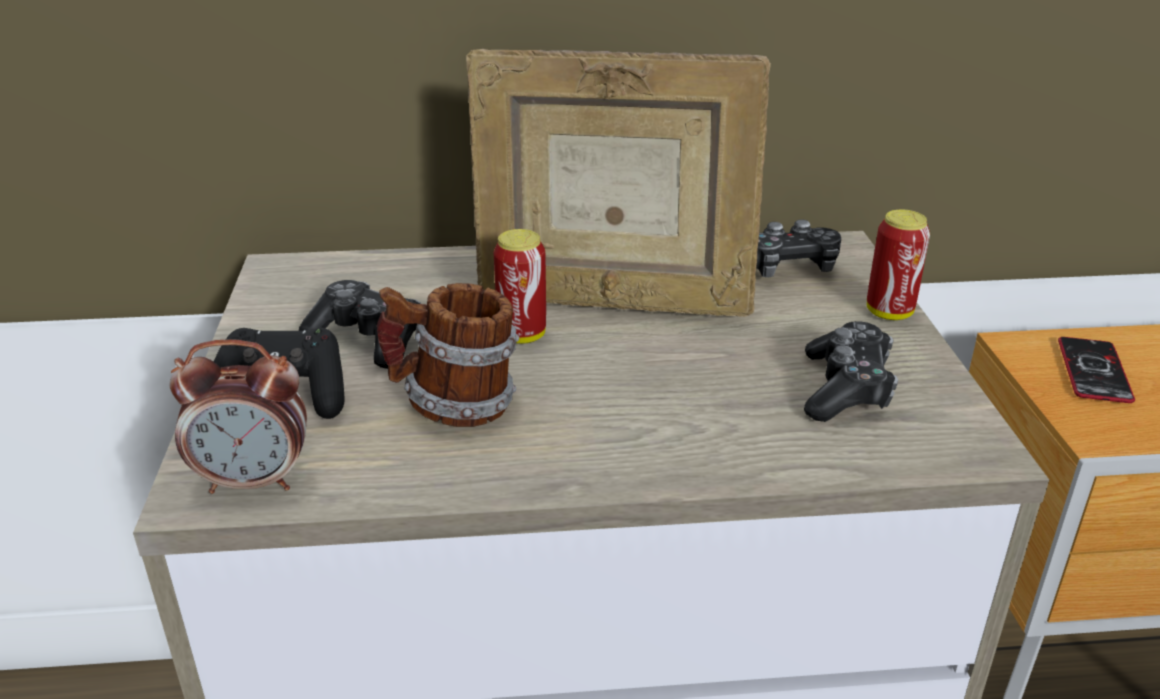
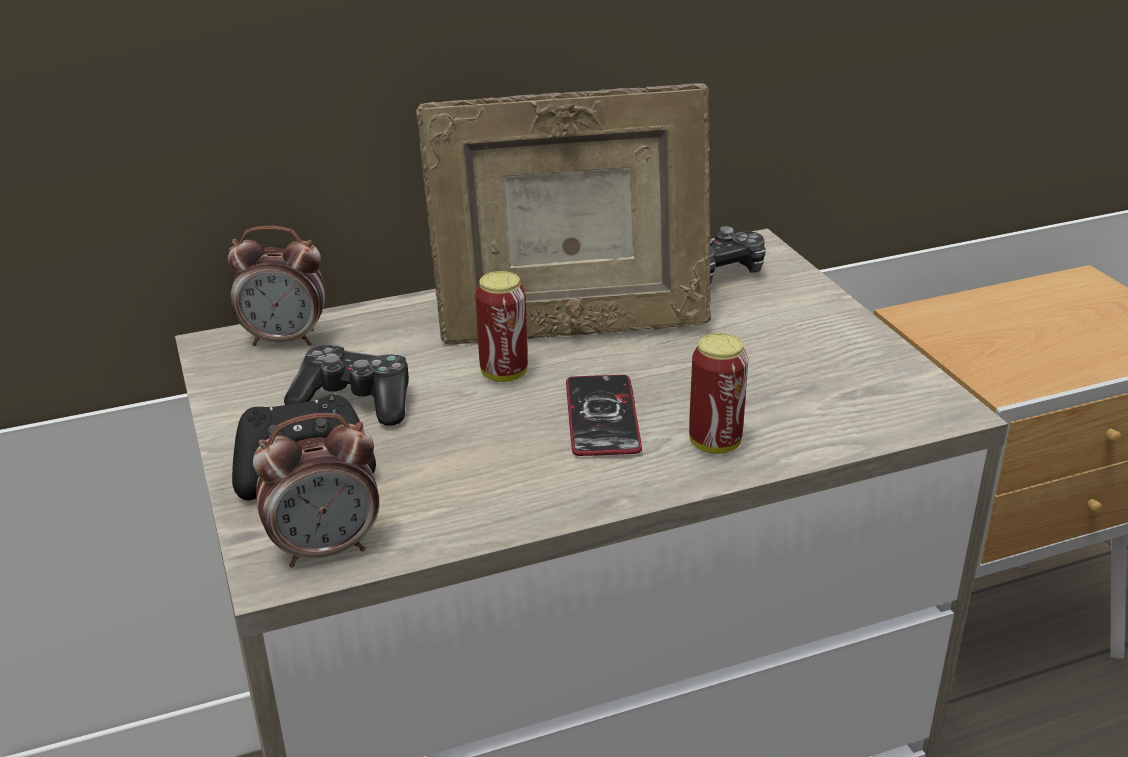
camera: 15 degrees left, 0 degrees up
mug [377,283,519,427] -> none
game controller [804,321,898,422] -> none
can [867,210,930,320] -> can moved to [689,333,748,454]
phone [1058,337,1135,403] -> phone moved to [566,375,642,456]
none -> alarm clock [228,226,326,346]

